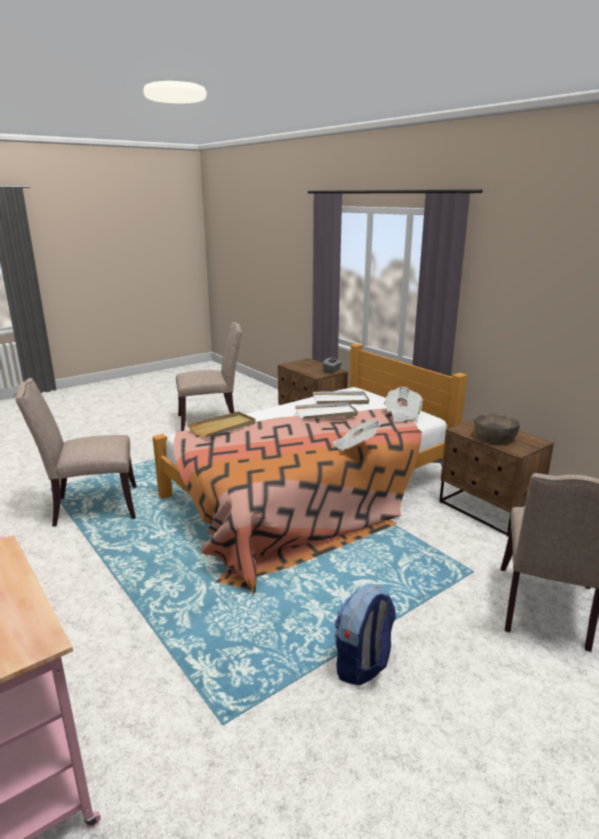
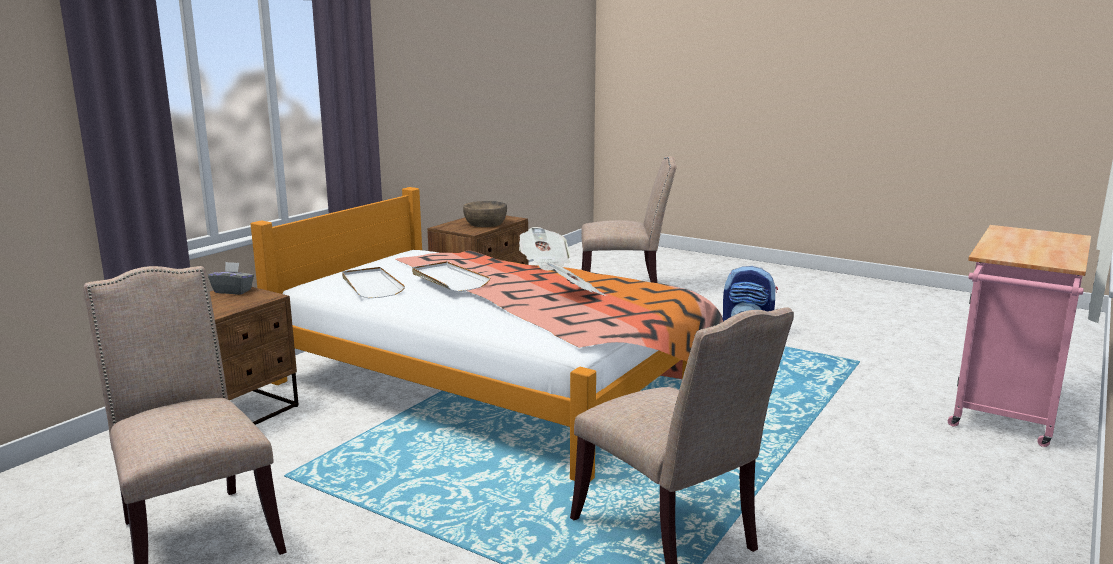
camera: 110 degrees left, 5 degrees down
beige tray [188,412,256,438] -> none
newspaper [384,387,423,422] -> newspaper moved to [543,262,607,296]

